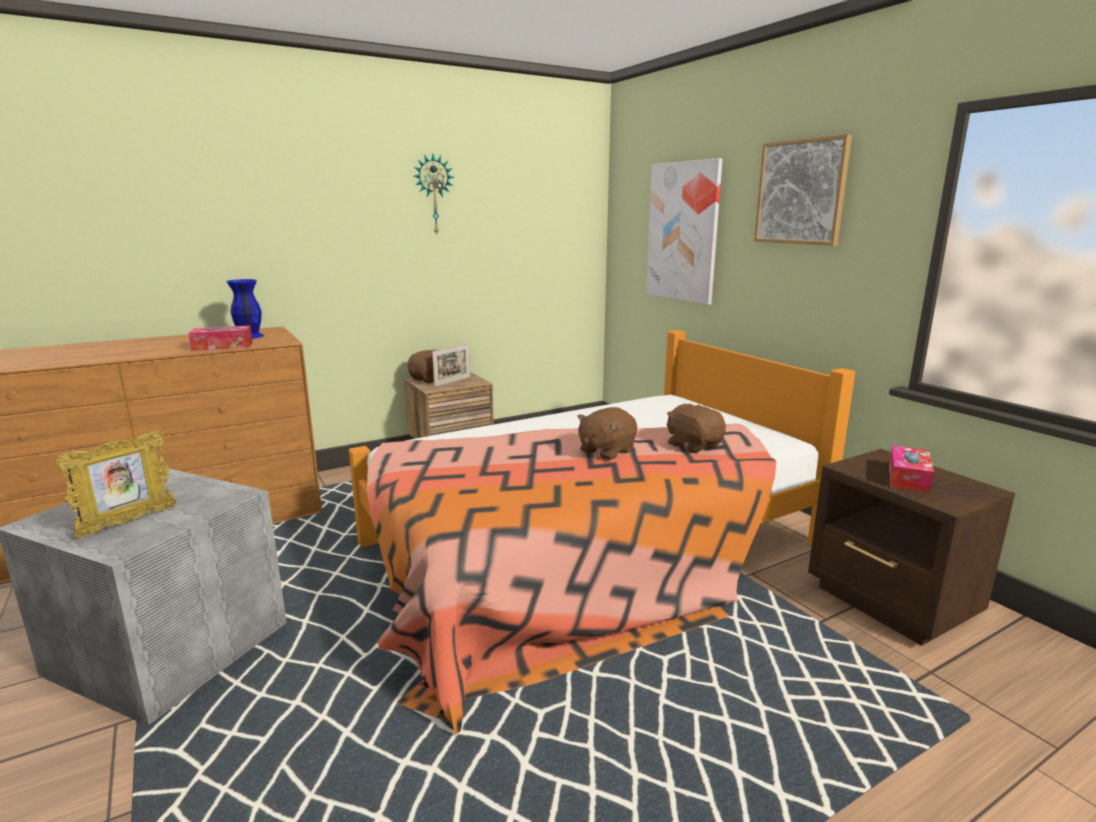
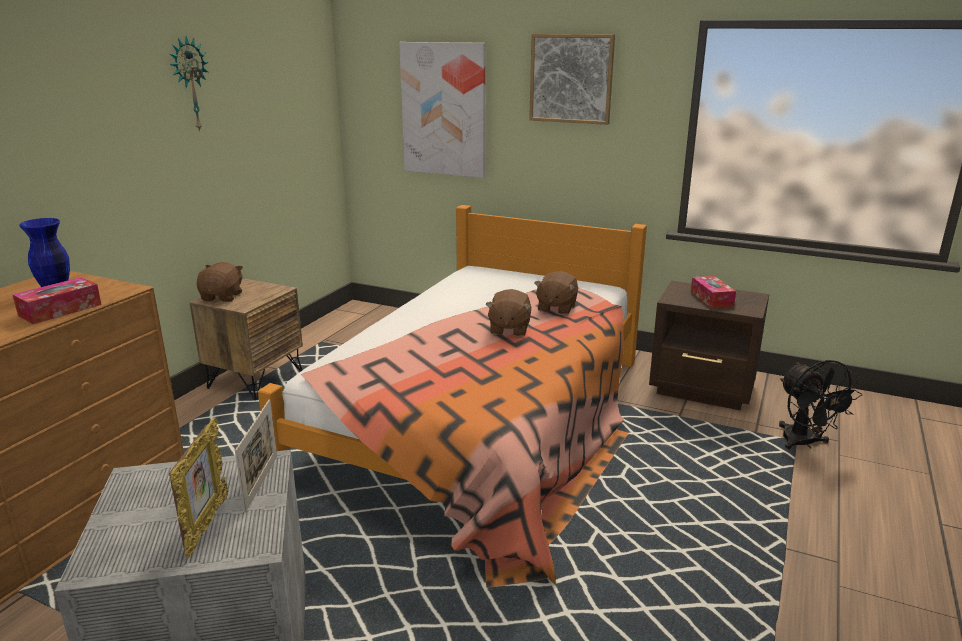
camera: 35 degrees left, 5 degrees up
picture frame [432,343,470,387] -> picture frame moved to [235,400,277,512]
brown plush toy [667,404,726,453] -> brown plush toy turned 90 degrees counterclockwise [534,271,578,315]
none -> black fan [779,360,862,449]

